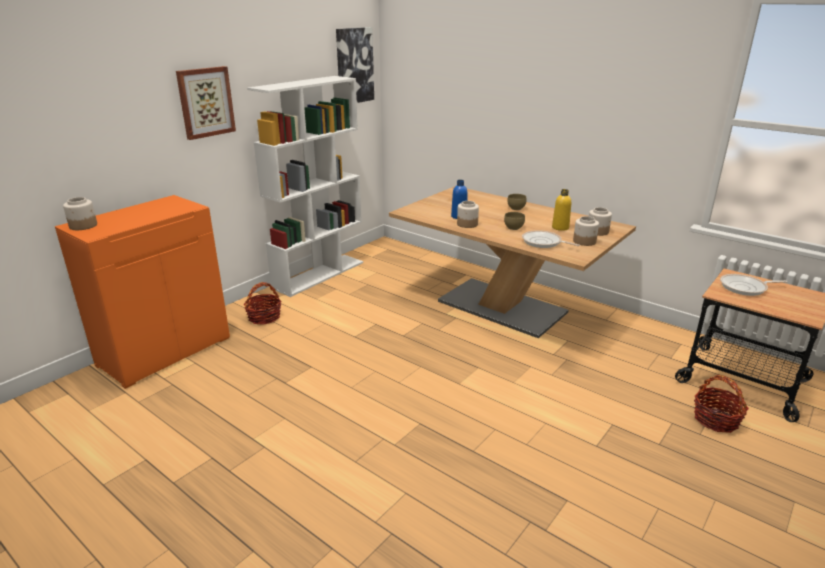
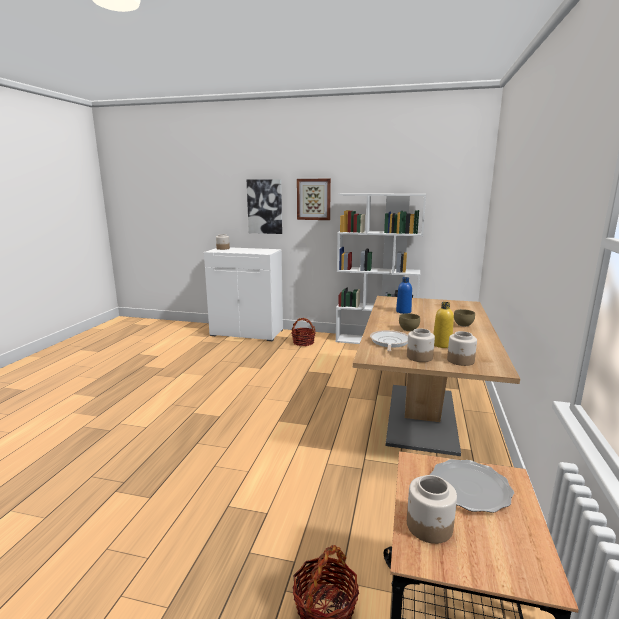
camera: 65 degrees right, 10 degrees down
orange cabinet [55,195,230,389] -> white cabinet [204,247,283,341]
picture [336,27,374,103] -> picture moved to [247,179,282,234]
jar [457,201,479,228] -> jar moved to [407,475,457,544]
frying pan [720,274,788,296] -> plate [430,459,514,513]

